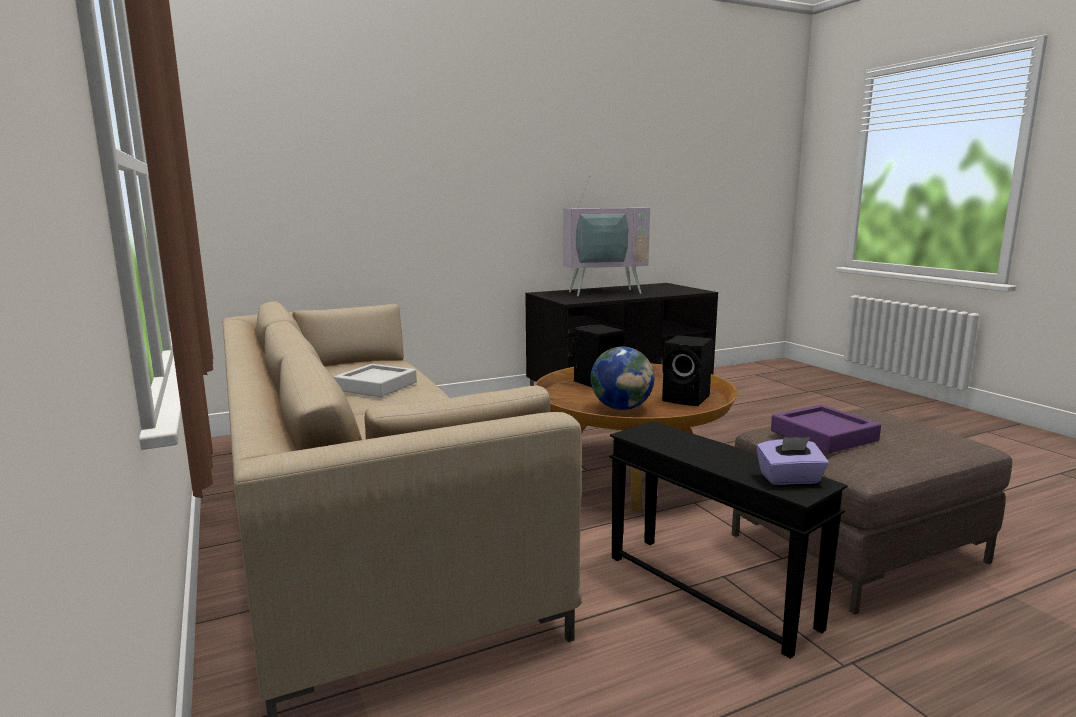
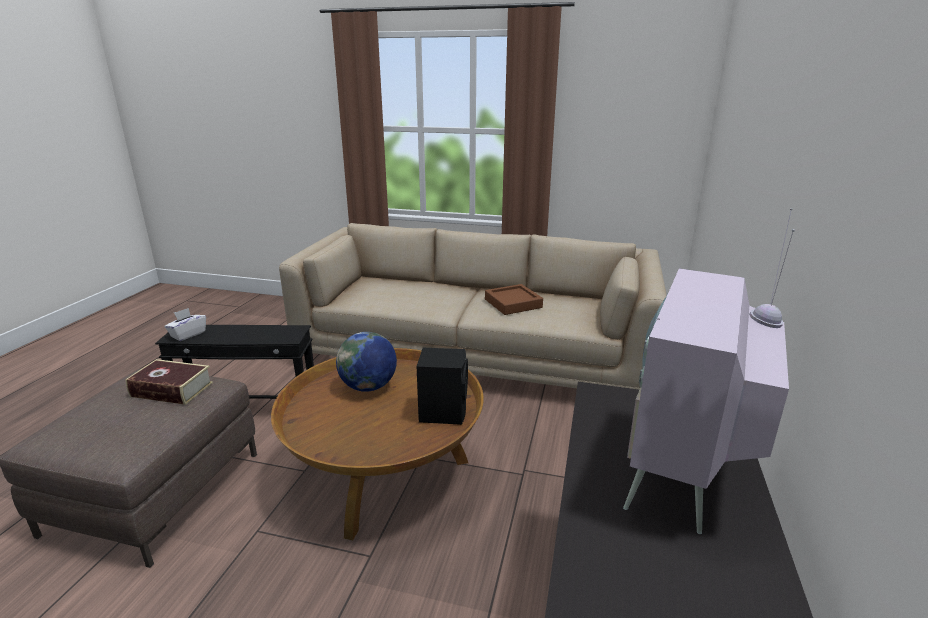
camera: 130 degrees right, 10 degrees up
grey tray [334,364,417,397] -> brown tray [485,284,543,315]
black speaker [662,335,713,406] -> none
purple tissue box [756,437,829,485] -> white tissue box [165,308,206,341]
purple tray [771,405,881,453] -> book [125,359,213,405]

